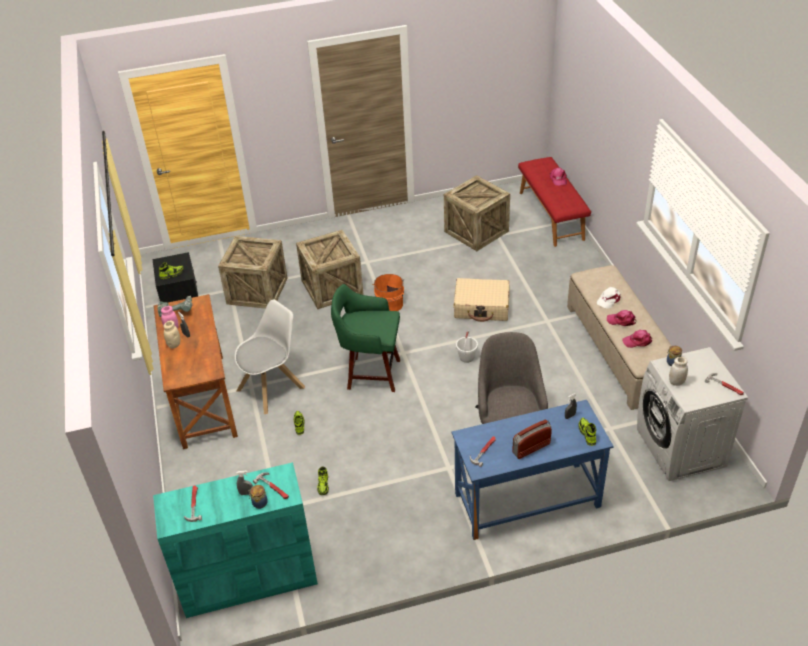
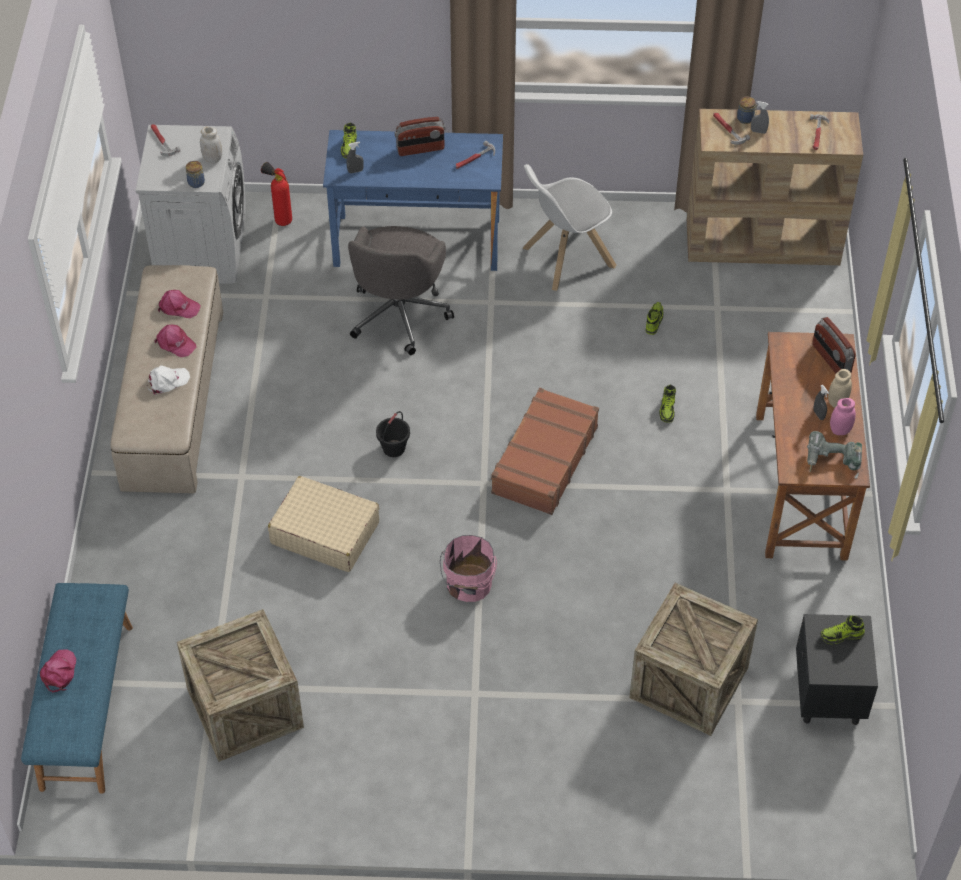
camera: 165 degrees left, 10 degrees up
turquoise bookcase [153,462,318,618] -> brown bookcase [687,109,863,265]
chair [235,300,305,414] -> chair moved to [522,164,616,291]
crate [296,230,364,309] -> none
green stool [331,284,400,392] -> brown suitcase [491,388,599,515]
orange bucket [372,274,404,311] -> pink bucket [440,535,497,602]
white bucket [456,331,478,363] -> black bucket [376,411,410,457]
red bench [518,157,591,247] -> blue bench [21,583,133,794]
none -> fire extinguisher [261,162,292,226]
none -> radio [812,317,856,373]

